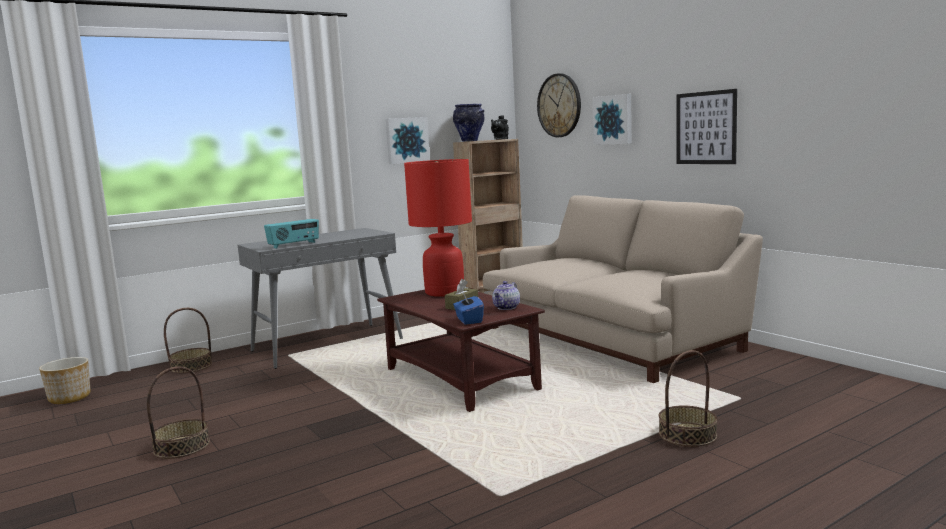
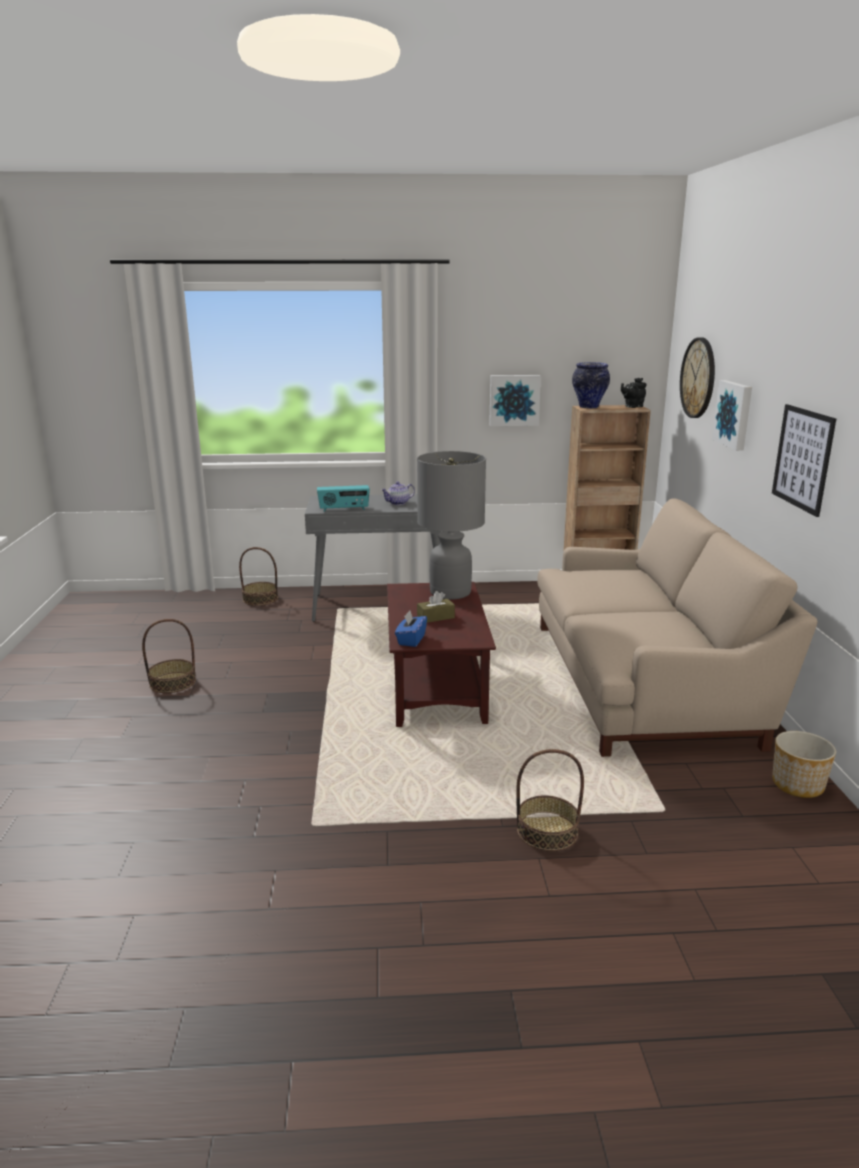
camera: 30 degrees right, 10 degrees up
planter [39,357,91,404] -> planter moved to [772,731,836,798]
red table lamp [404,159,472,297] -> grey table lamp [417,451,486,600]
teapot [492,281,520,310] -> teapot moved to [381,482,415,505]

